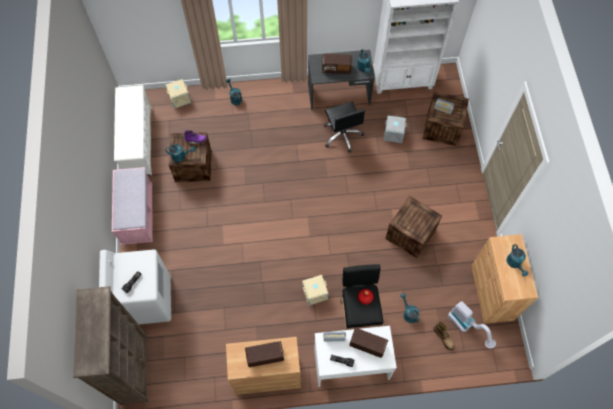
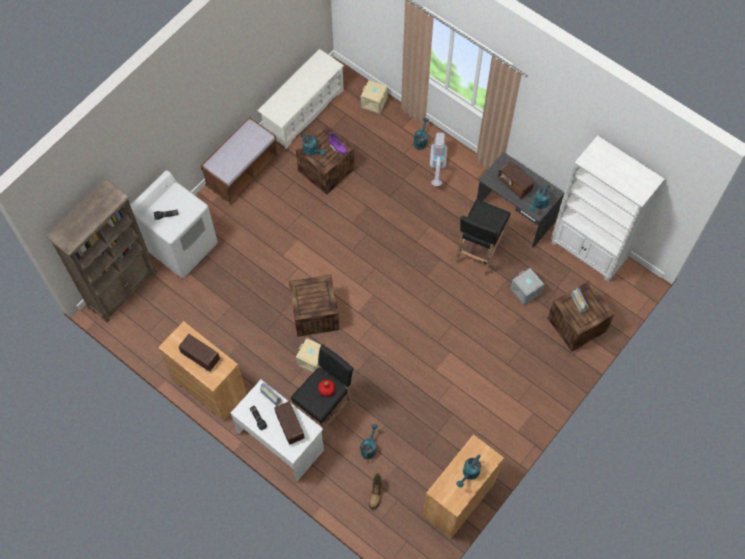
camera: 45 degrees right, 0 degrees up
pink bench [112,167,153,245] -> brown bench [200,117,279,204]
black office chair [324,101,365,153] -> black stool [455,199,510,276]
crate [385,196,442,258] -> crate moved to [289,274,339,337]
vacuum cleaner [448,301,496,348] -> vacuum cleaner moved to [430,132,448,186]

